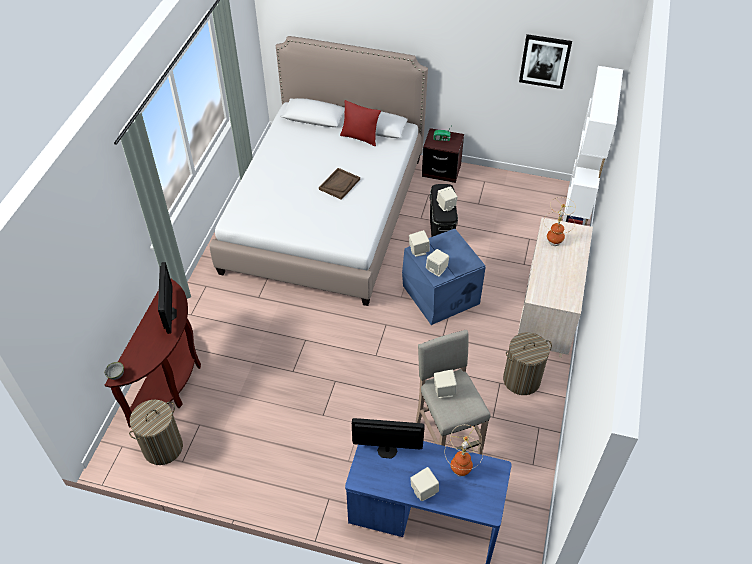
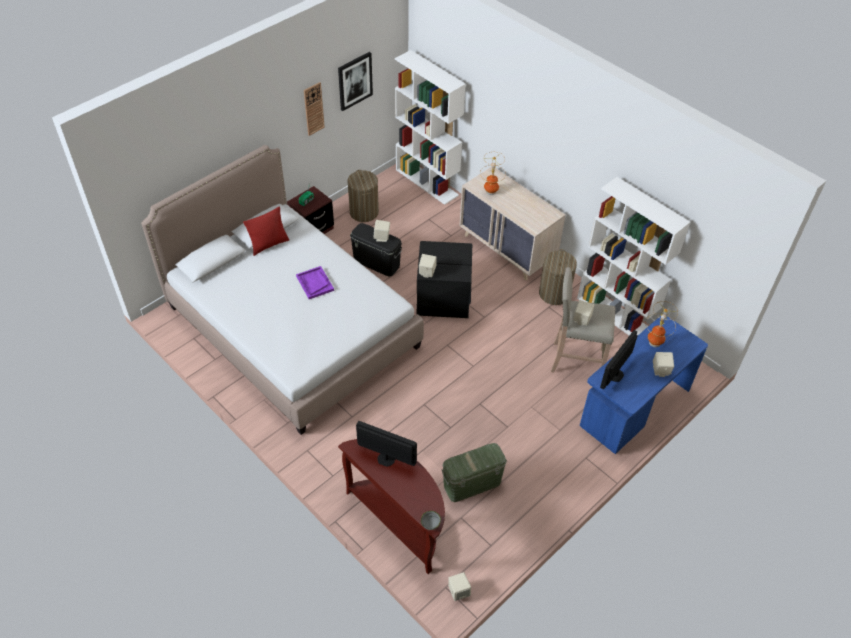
camera: 60 degrees left, 0 degrees up
laundry basket [129,400,183,465] -> laundry basket moved to [347,170,379,222]
brown tray [319,168,360,200] -> purple tray [296,266,334,299]
blue storage box [402,229,486,325] -> black storage box [416,241,472,318]
beige speaker [426,249,449,277] -> beige speaker moved to [448,572,471,601]
none -> wall clock [304,82,325,136]
none -> green storage box [441,443,507,502]
none -> white bookcase [577,177,690,336]

